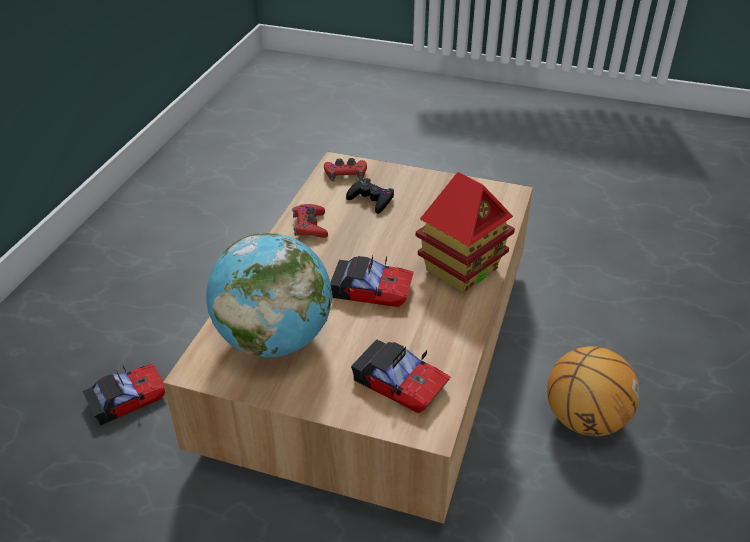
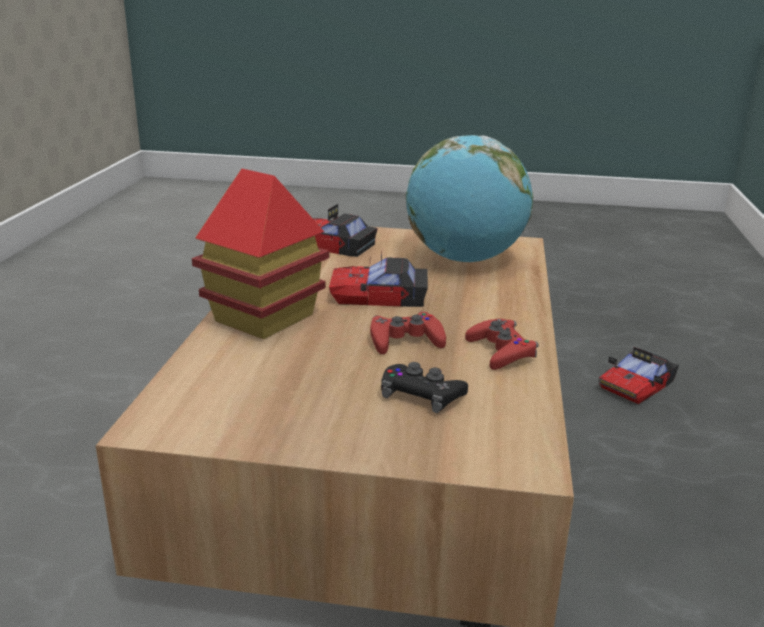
camera: 170 degrees right, 15 degrees down
red game controller [324,158,367,181] -> red game controller moved to [370,311,446,354]
basketball [547,346,640,436] -> none

